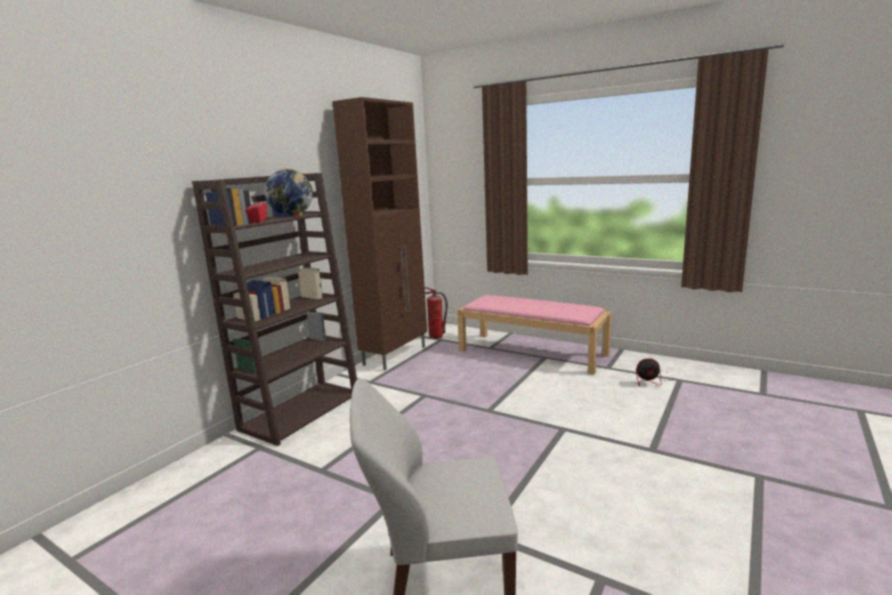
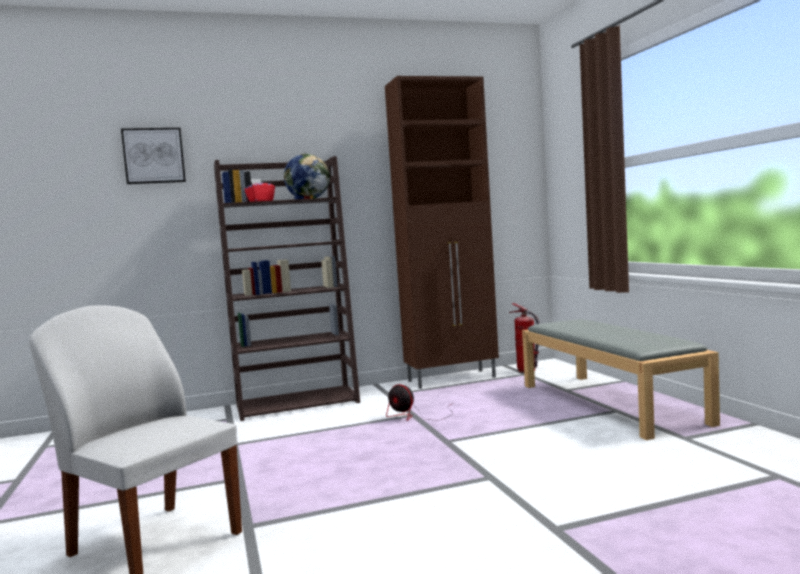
camera: 40 degrees right, 10 degrees down
pink bench [457,295,611,375] -> grey bench [522,319,720,440]
fan [636,359,673,387] -> fan moved to [386,384,453,421]
none -> picture [121,128,186,184]

